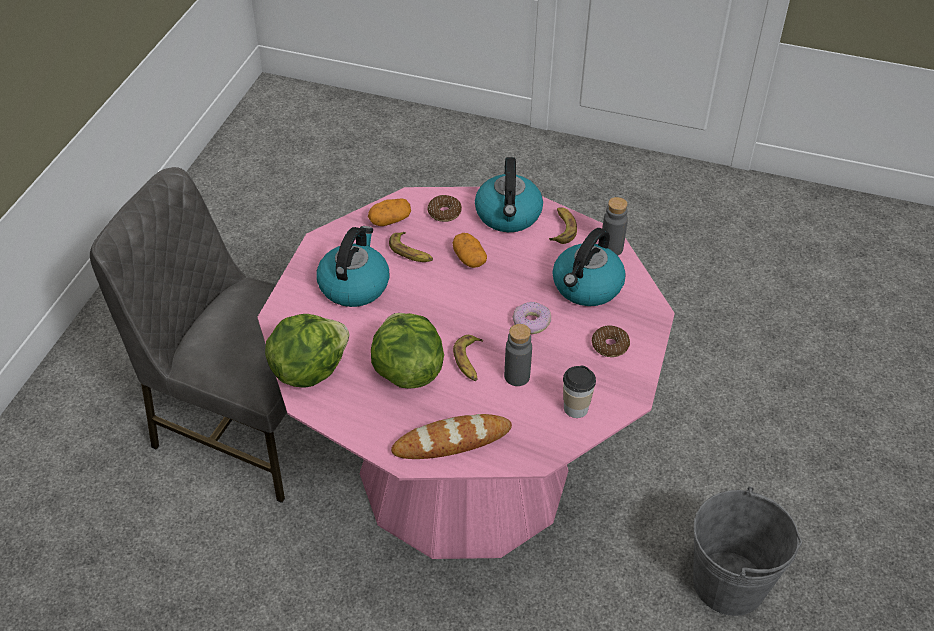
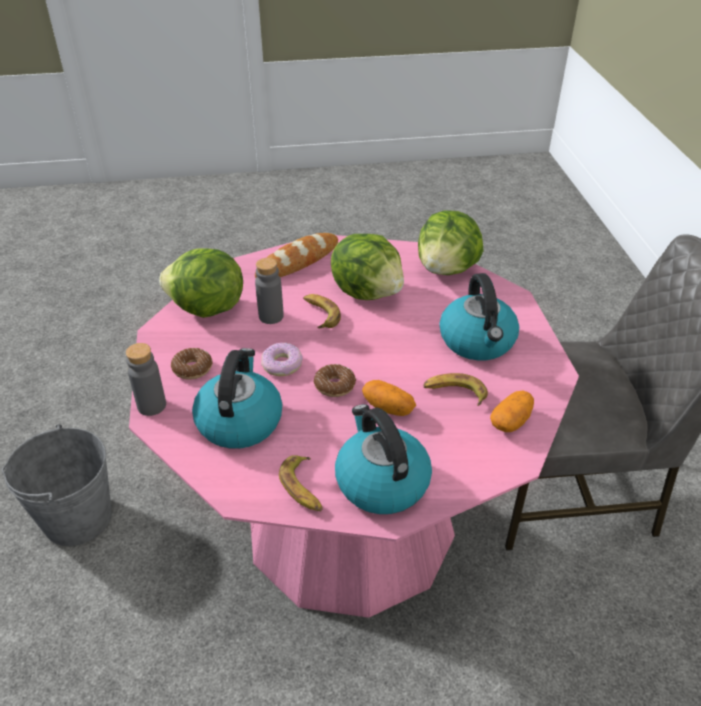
camera: 155 degrees right, 5 degrees down
donut [427,195,462,222] -> donut moved to [314,364,356,397]
cup [563,366,596,418] -> lettuce [159,248,243,318]
grey bottle [602,197,628,256] -> grey bottle moved to [126,343,166,416]

